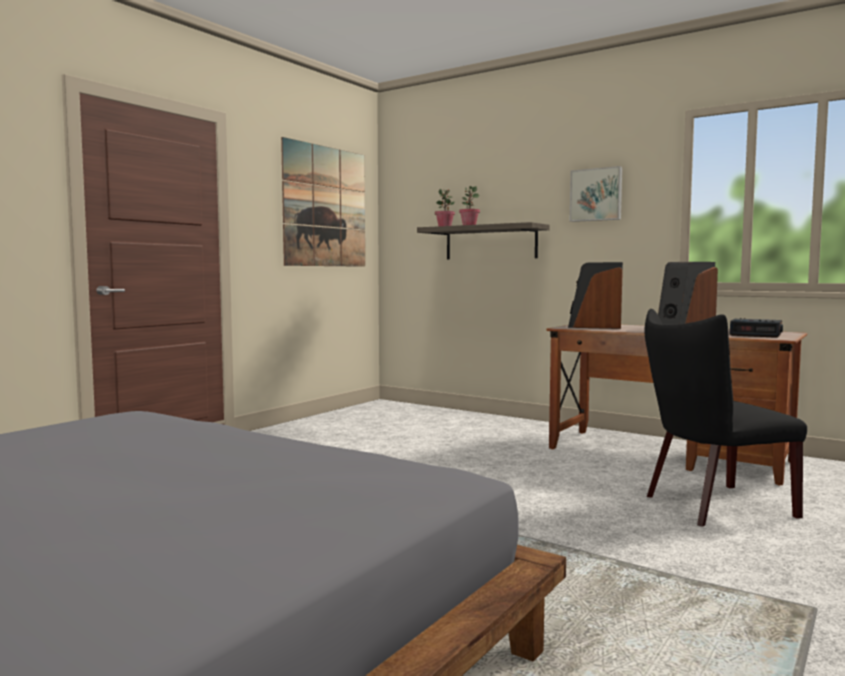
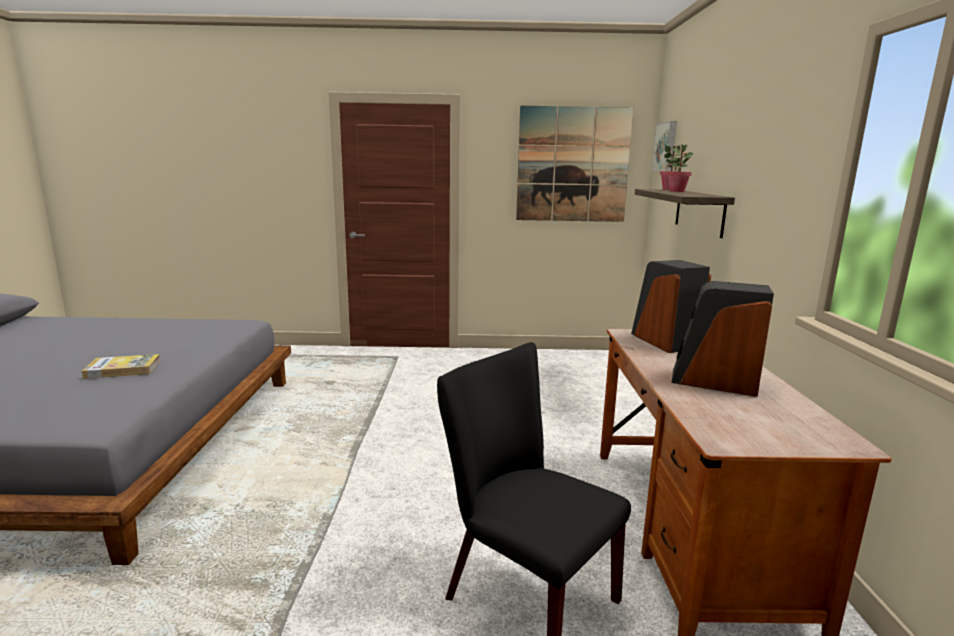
camera: 55 degrees right, 10 degrees up
picture [570,166,622,222] -> picture moved to [651,121,677,171]
alarm clock [730,318,783,338] -> none
none -> book [82,354,160,379]

